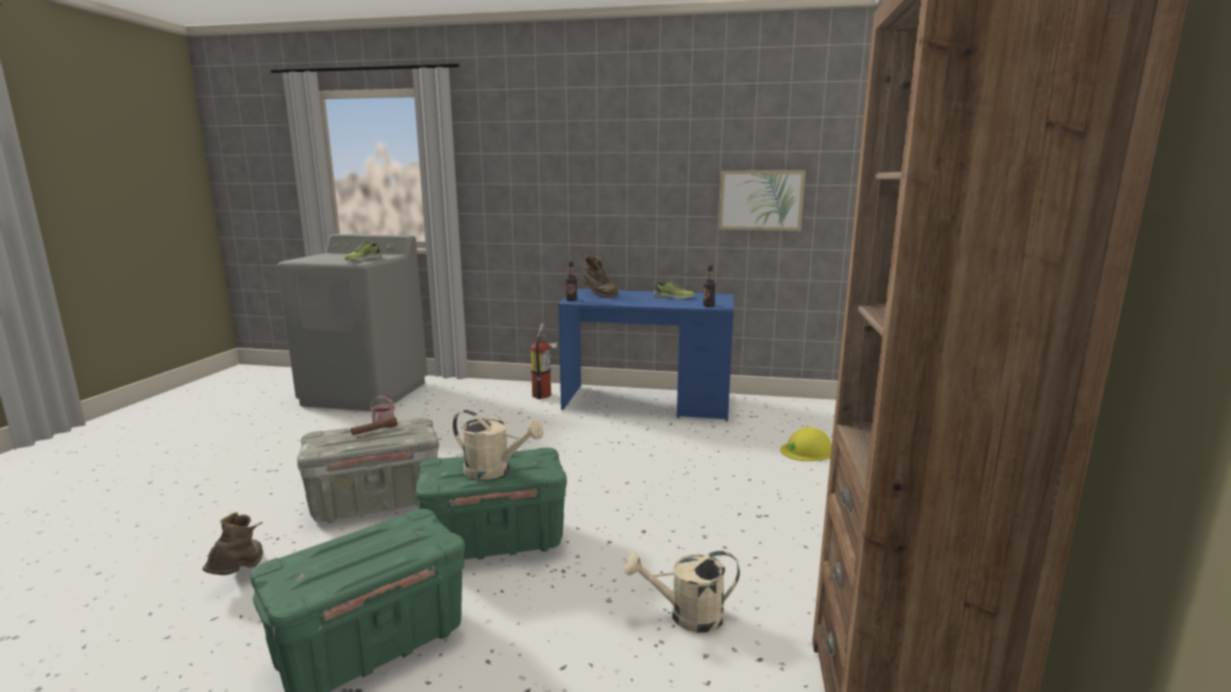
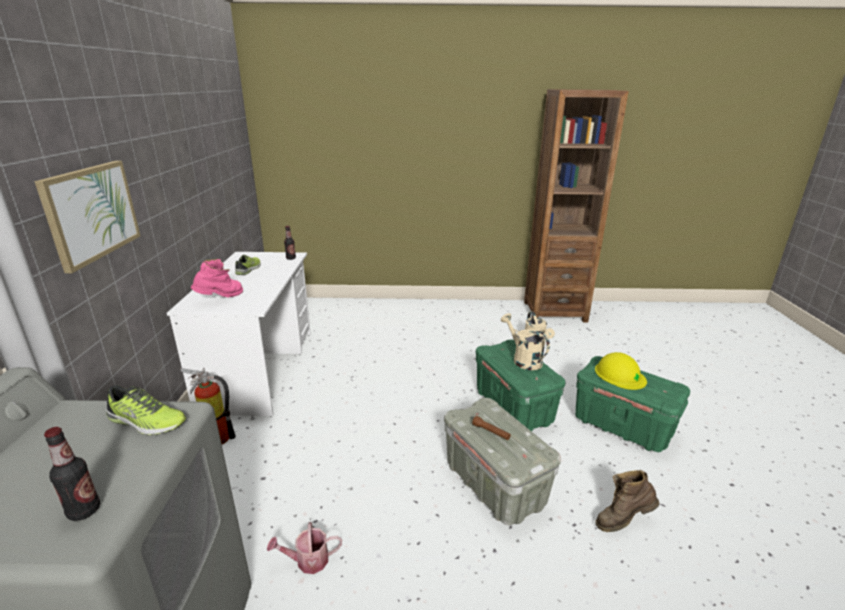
camera: 100 degrees left, 10 degrees up
beige watering can [453,410,544,480] -> beige watering can turned 45 degrees counterclockwise [501,313,550,370]
blue desk [557,289,734,421] -> white desk [167,252,311,416]
bottle [566,261,577,301] -> bottle moved to [44,427,100,521]
brown boot [582,255,619,298] -> pink boot [191,259,243,297]
picture [719,171,805,231] -> picture moved to [34,161,140,273]
yellow hard hat [780,427,832,461] -> yellow hard hat moved to [595,352,647,390]

